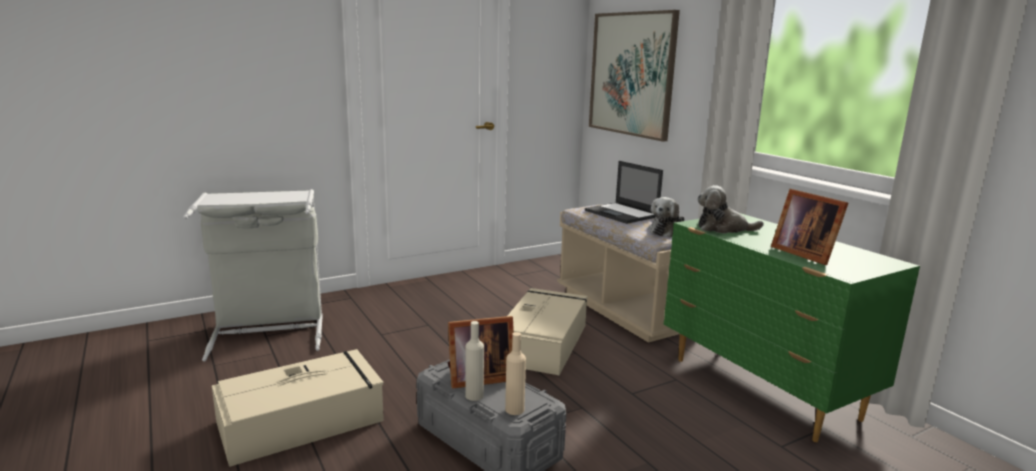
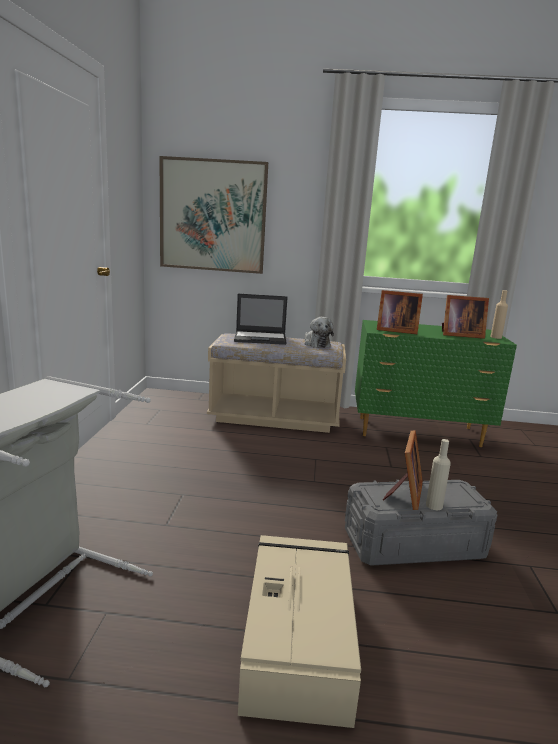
camera: 55 degrees left, 0 degrees up
beige bottle [505,332,526,415] -> beige bottle moved to [490,290,508,339]
beige storage box [507,288,588,375] -> none
plush toy [697,185,764,234] -> picture frame [377,290,423,334]

